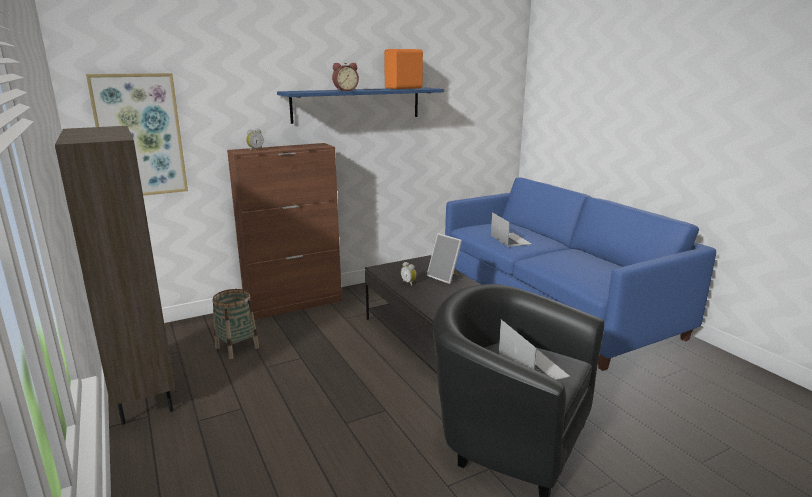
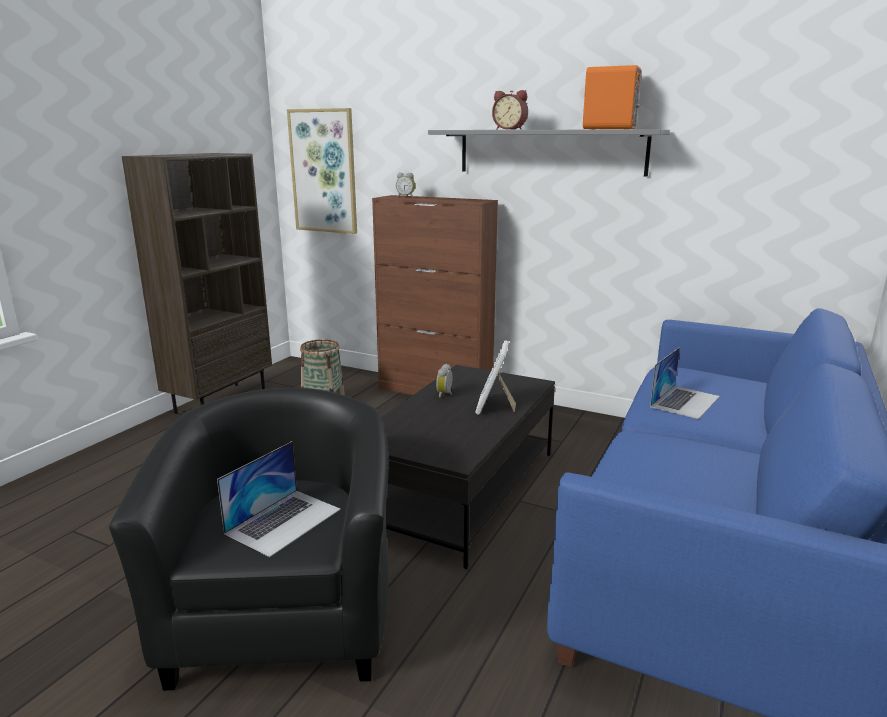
camera: 55 degrees right, 0 degrees up
blue shelf [277,87,444,124] -> grey shelf [428,129,670,177]

